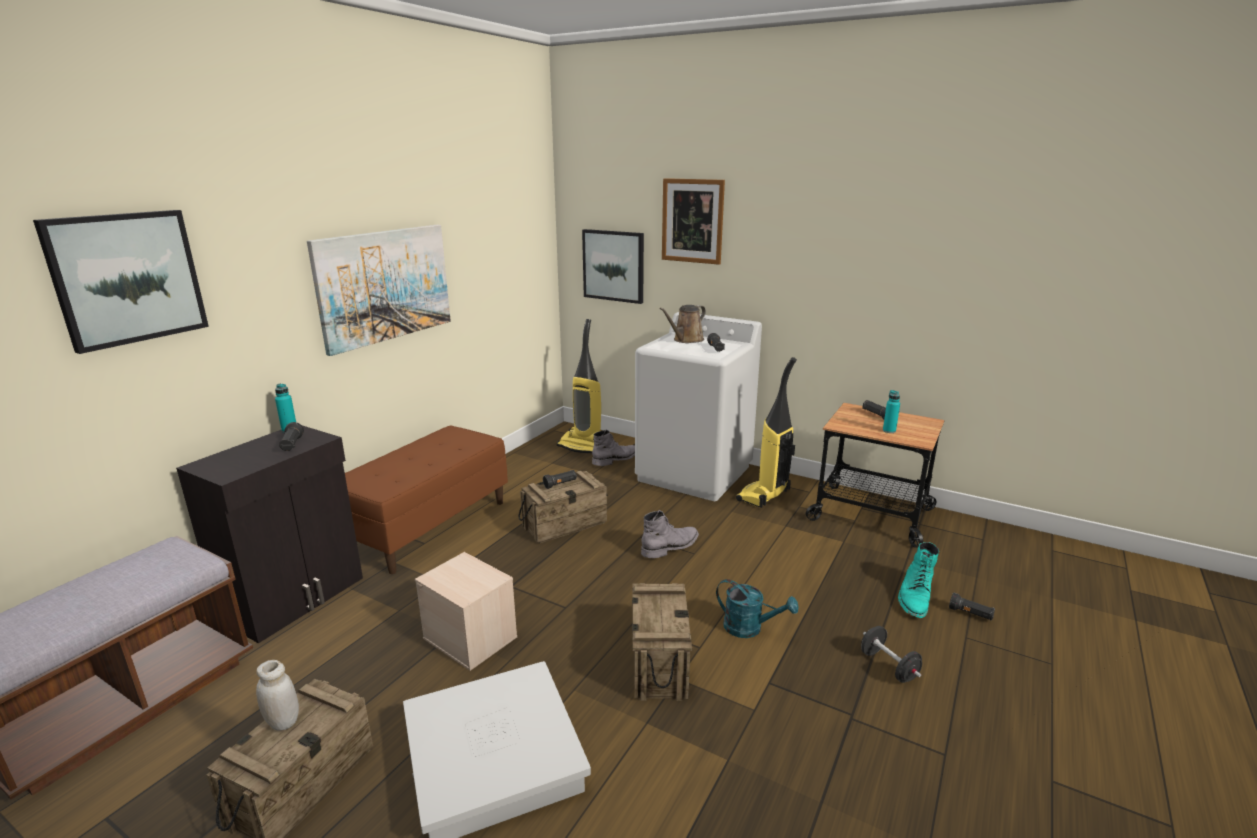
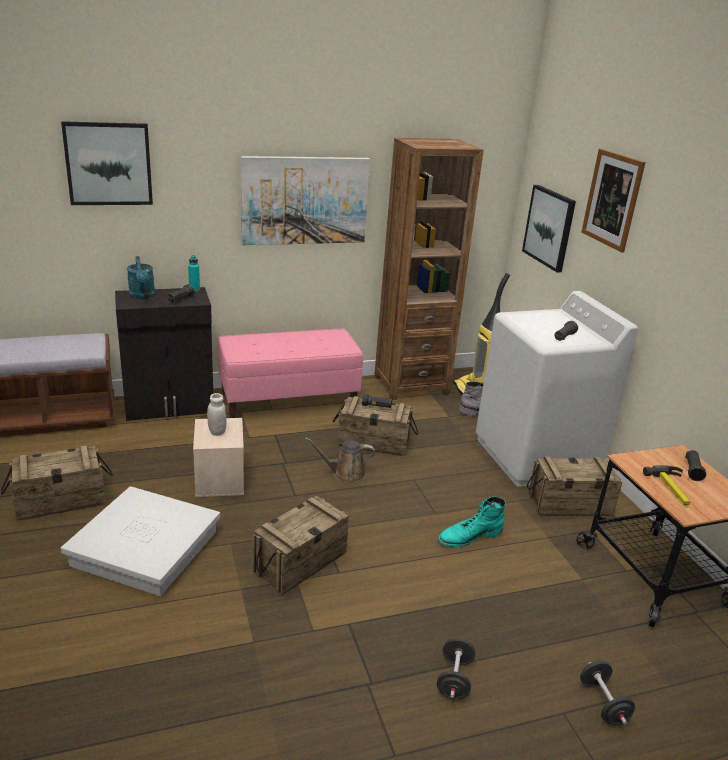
camera: 40 degrees right, 5 degrees up
white jar [256,660,299,730] -> white jar moved to [207,393,226,436]
brown bench [345,425,508,574] -> pink bench [218,329,363,418]
grey boot [641,510,699,558] -> none
brown watering can [659,305,706,343] -> brown watering can moved to [305,437,375,483]
turquoise watering can [716,579,799,638] -> turquoise watering can moved to [127,256,155,299]
vacuum cleaner [736,357,797,508] -> crate [527,456,622,516]
turquoise bottle [883,390,900,433] -> hammer [643,465,690,505]
turquoise boot [898,542,939,618] -> turquoise boot moved to [438,496,506,547]
black flashlight [949,593,995,620] -> black dumbbell [580,661,635,725]
none -> brown bookcase [374,138,484,400]

